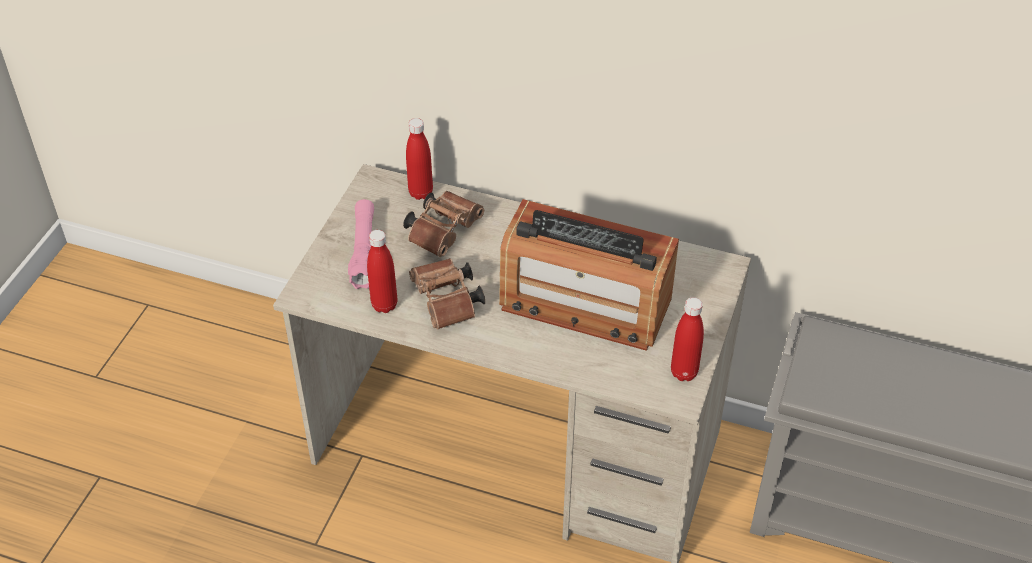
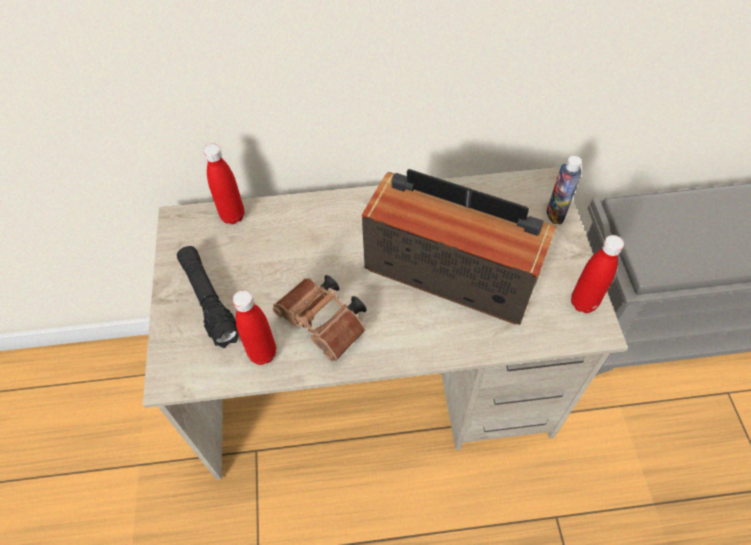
camera: 25 degrees left, 10 degrees up
pink flashlight [348,199,374,289] -> black flashlight [177,246,239,348]
brown binoculars [403,191,484,257] -> none
radio [499,199,679,351] -> radio turned 150 degrees counterclockwise [362,169,557,325]
none -> bottle [547,156,582,224]

